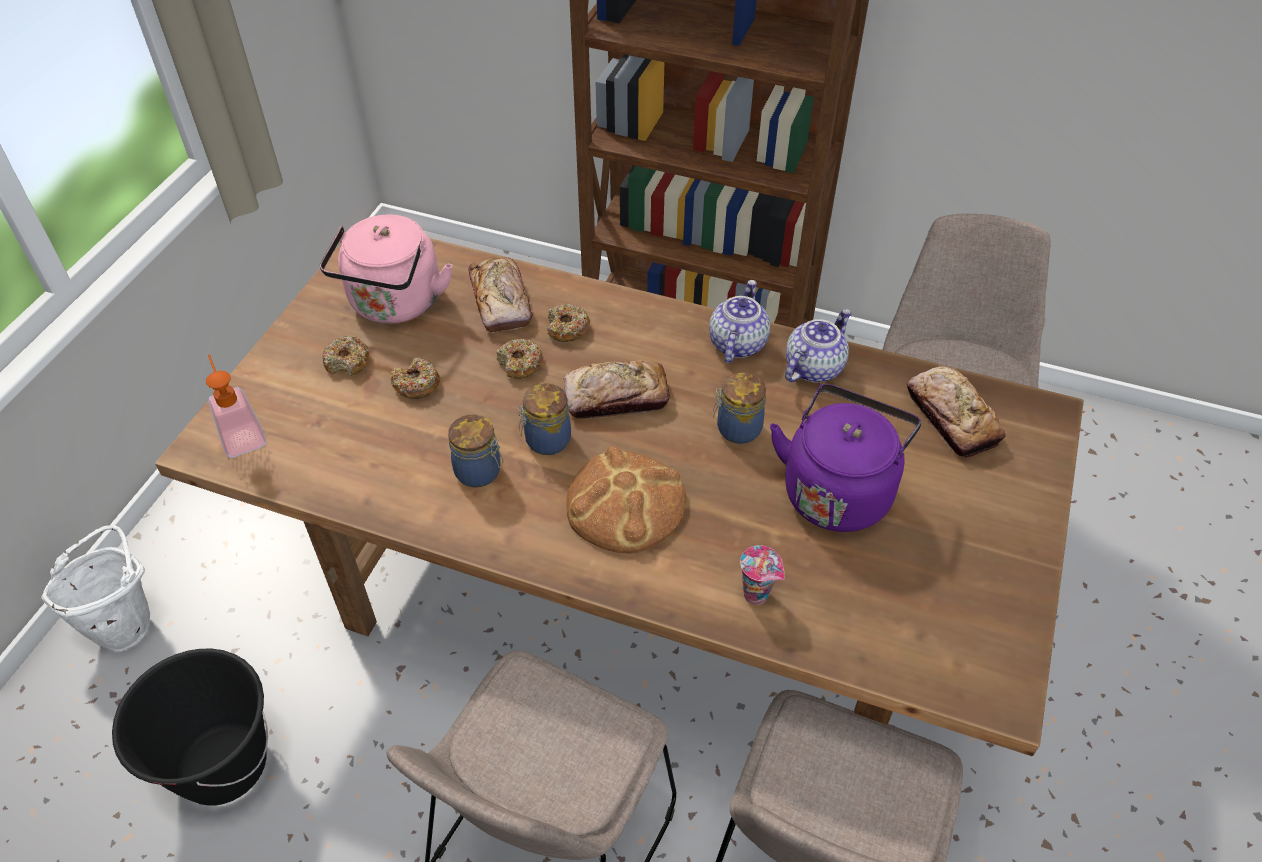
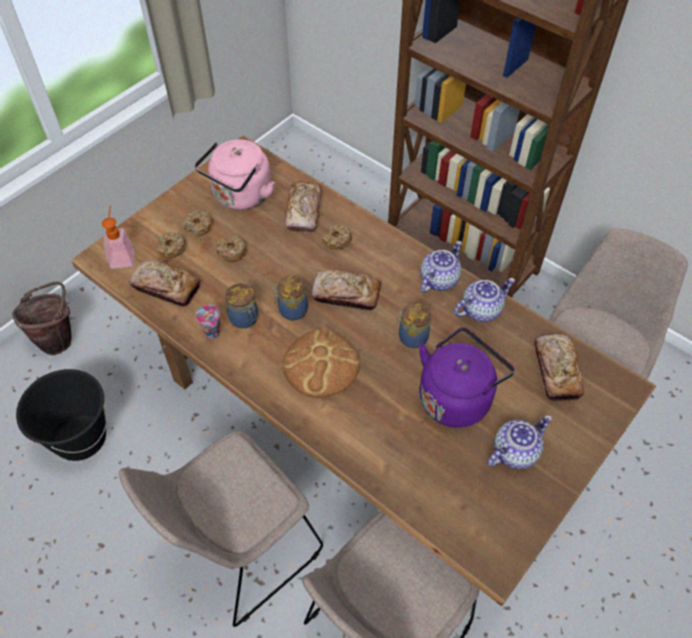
camera: 20 degrees right, 5 degrees up
white bucket [41,525,150,652] -> brown bucket [12,281,72,355]
donut [497,339,543,379] -> donut moved to [157,232,186,258]
cup [740,545,785,605] -> cup moved to [196,305,220,340]
none -> bread [130,260,200,307]
none -> teapot [487,415,552,469]

